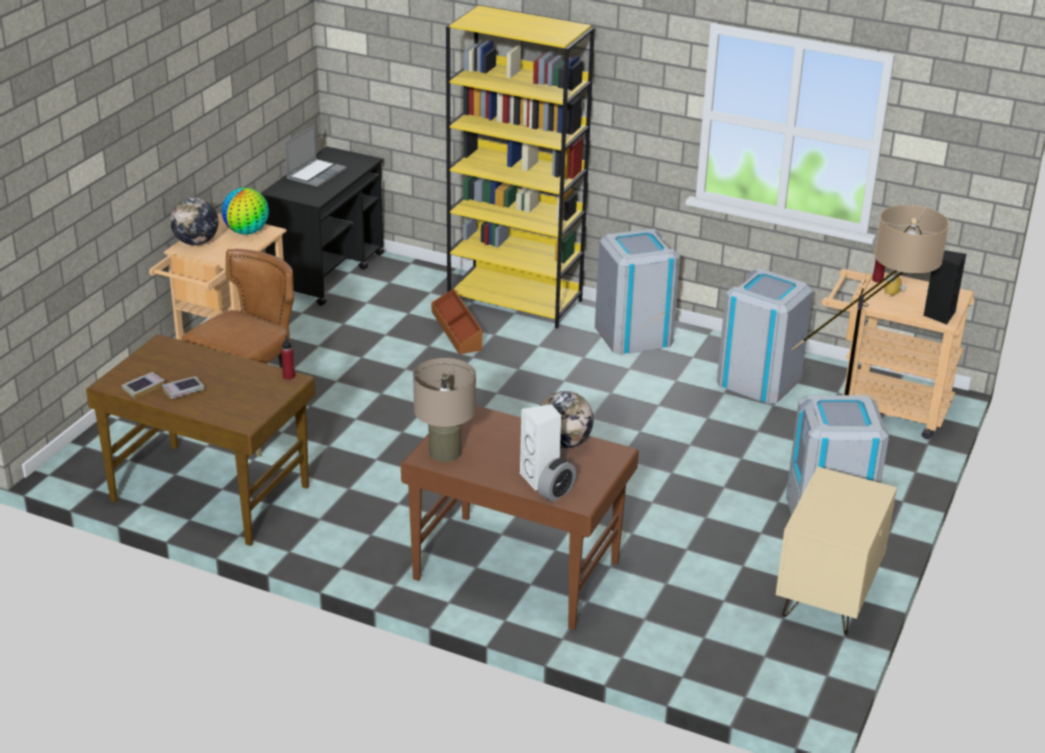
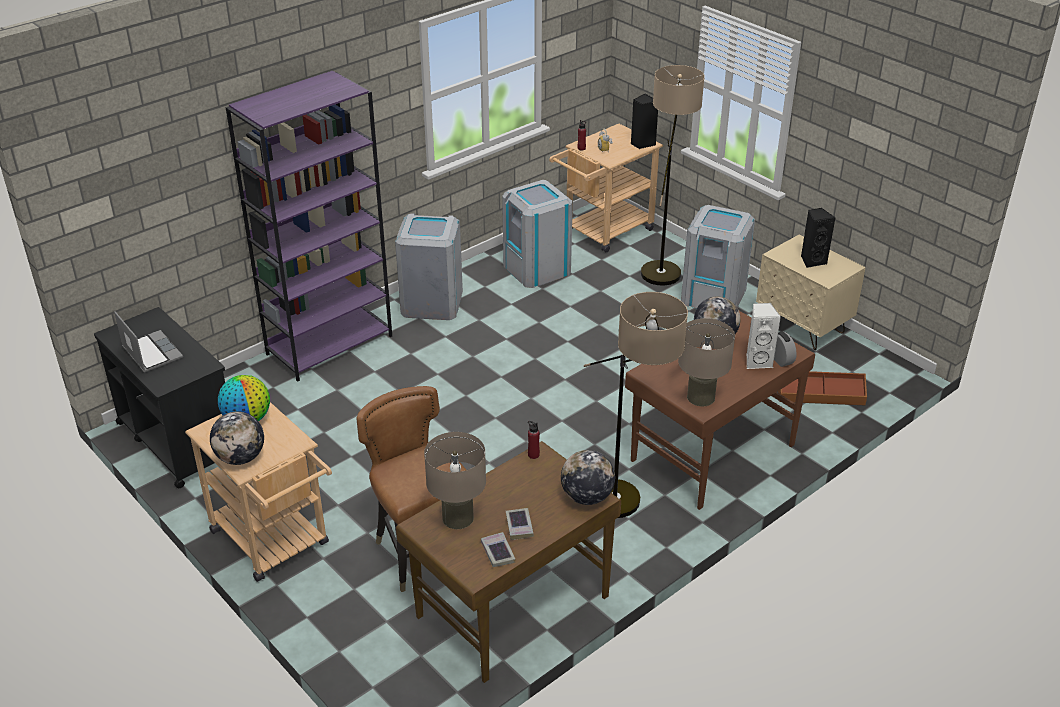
camera: 65 degrees left, 5 degrees up
brown storage box [432,289,483,354] -> brown storage box moved to [778,371,867,405]
yellow bookcase [446,6,595,329] -> purple bookcase [226,71,392,382]
none -> beige table lamp [424,432,486,529]
none -> globe [561,450,615,505]
none -> floor lamp [584,292,688,518]
none -> black speaker [801,208,835,268]

